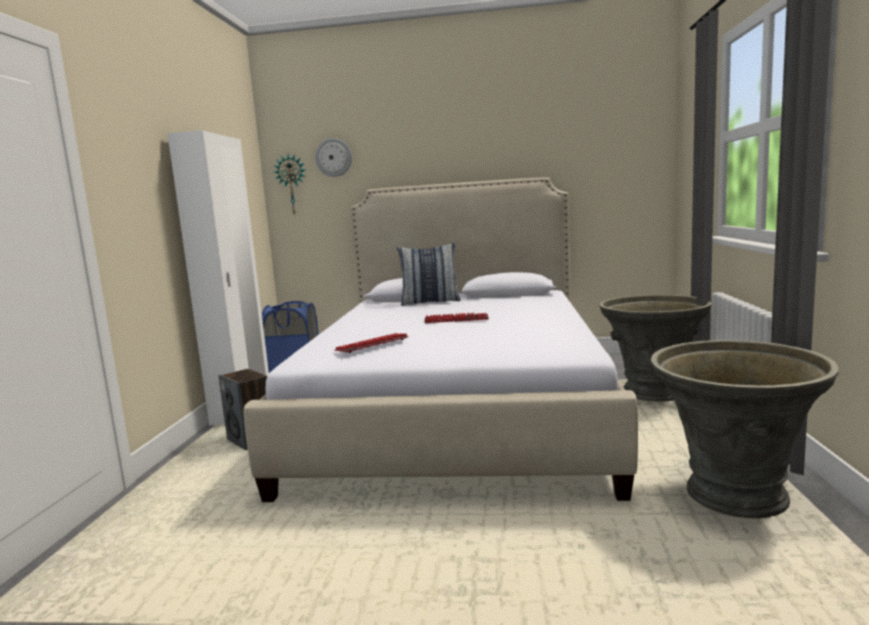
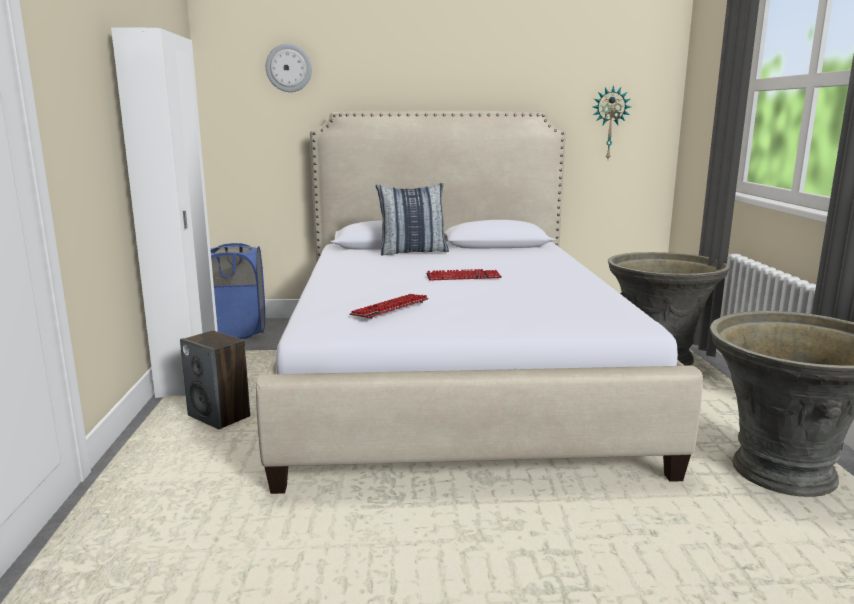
camera: 10 degrees left, 5 degrees up
wall clock [274,154,306,216] -> wall clock moved to [593,85,631,159]

